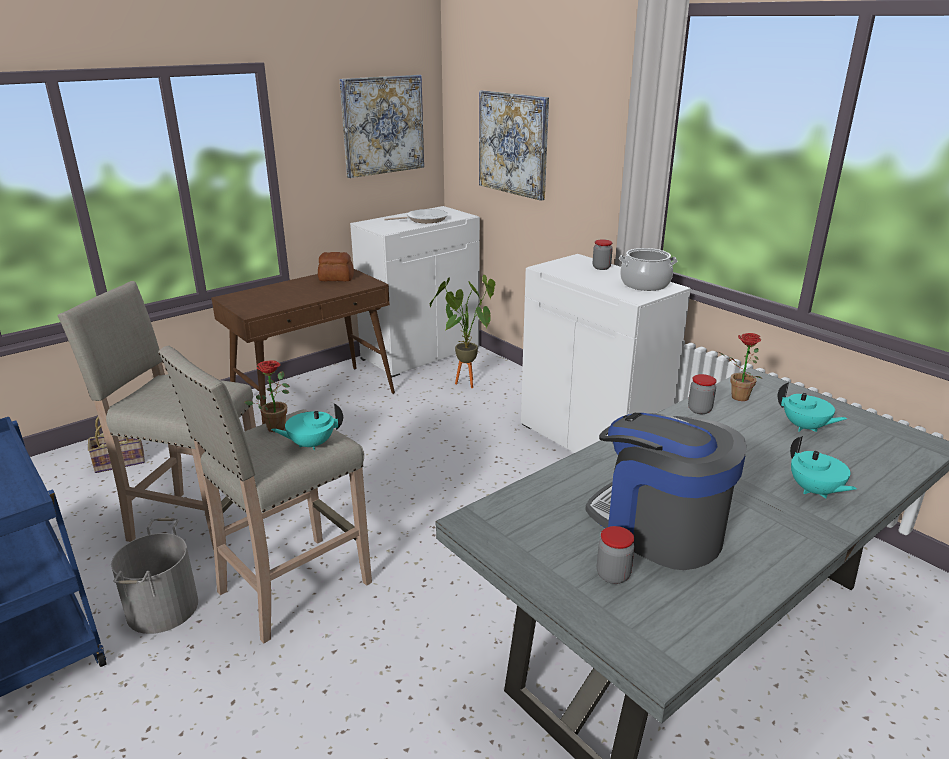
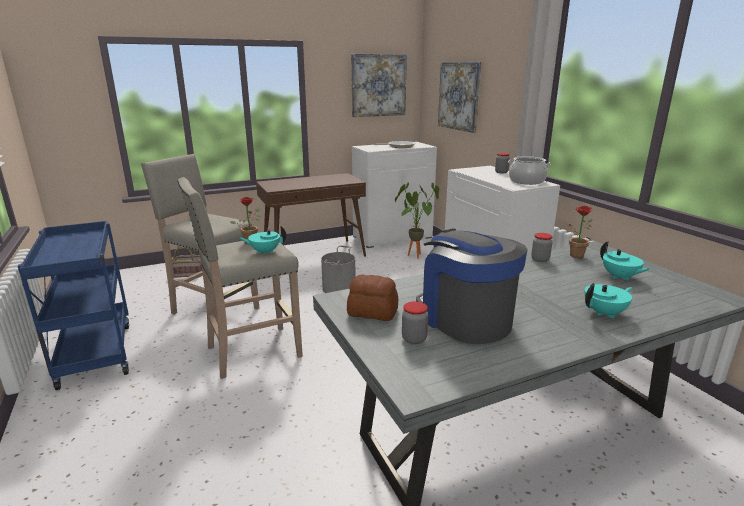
camera: 15 degrees right, 5 degrees down
grey bucket [111,518,198,634] -> grey bucket moved to [321,246,356,293]
bread [318,252,354,281] -> bread moved to [347,274,398,321]
turquoise teapot [790,436,857,498] -> turquoise teapot turned 105 degrees counterclockwise [585,283,632,319]

